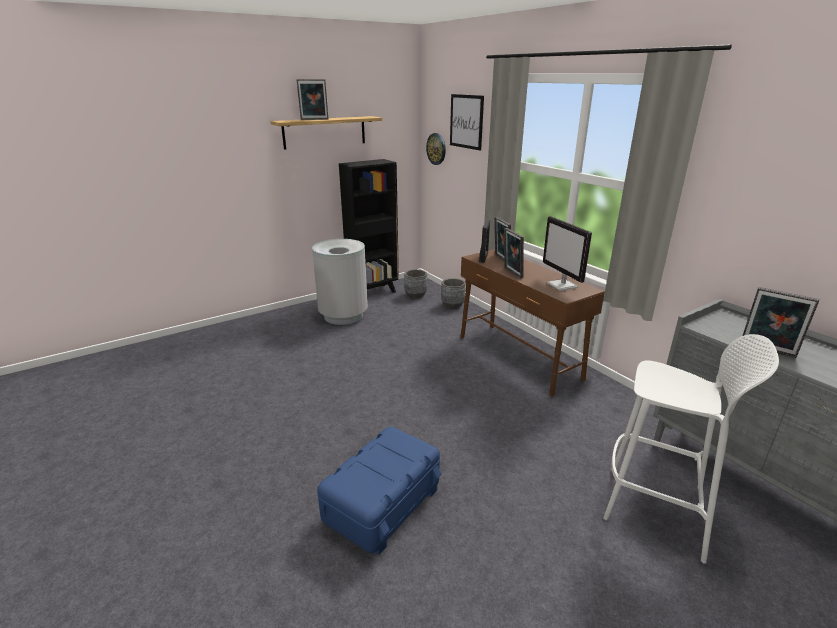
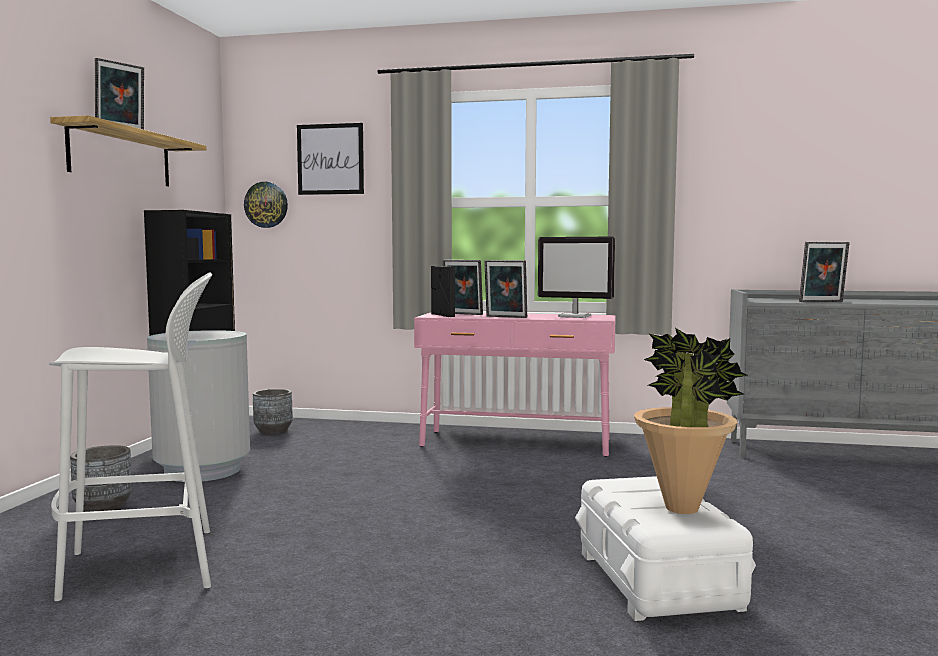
camera: 45 degrees left, 20 degrees down
blue storage box [317,427,441,555] -> white storage box [575,476,756,621]
grey planter [441,278,465,309] -> grey planter moved to [70,445,132,512]
brown console table [461,249,605,396] -> pink console table [414,313,616,457]
white stool [603,334,779,564] -> white stool moved to [49,272,212,601]
none -> potted plant [634,328,748,514]

